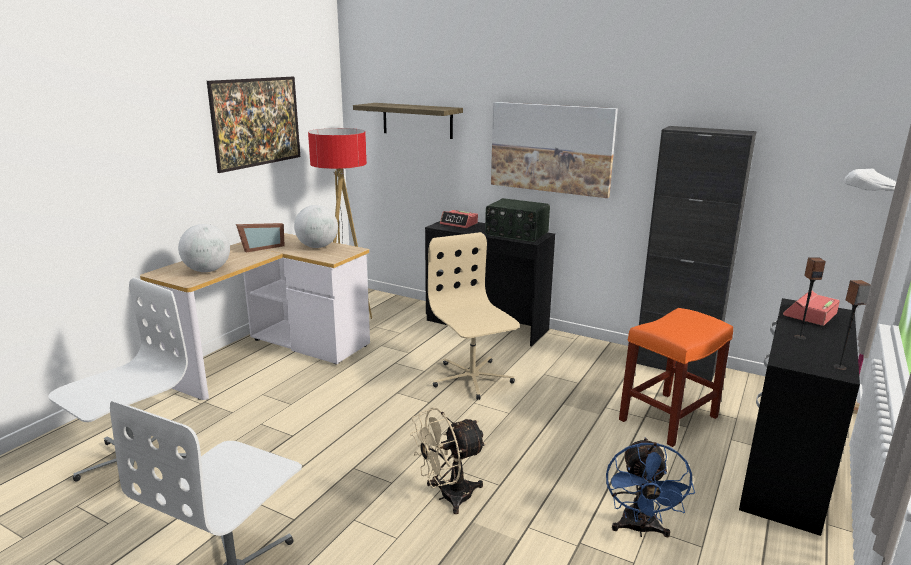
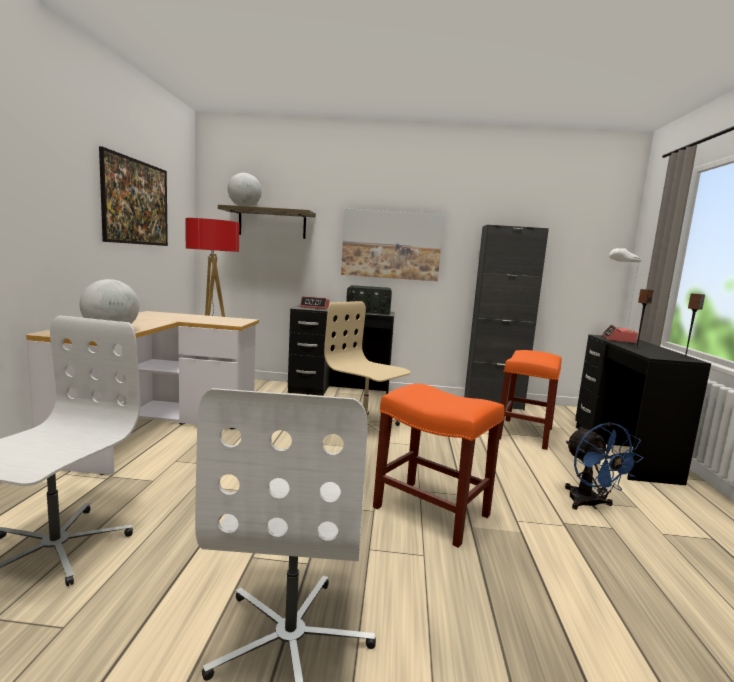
camera: 25 degrees left, 10 degrees down
picture frame [236,223,285,252] -> none
globe [294,205,338,248] -> globe moved to [228,173,262,207]
beige fan [410,407,487,514] -> orange stool [373,383,505,548]

